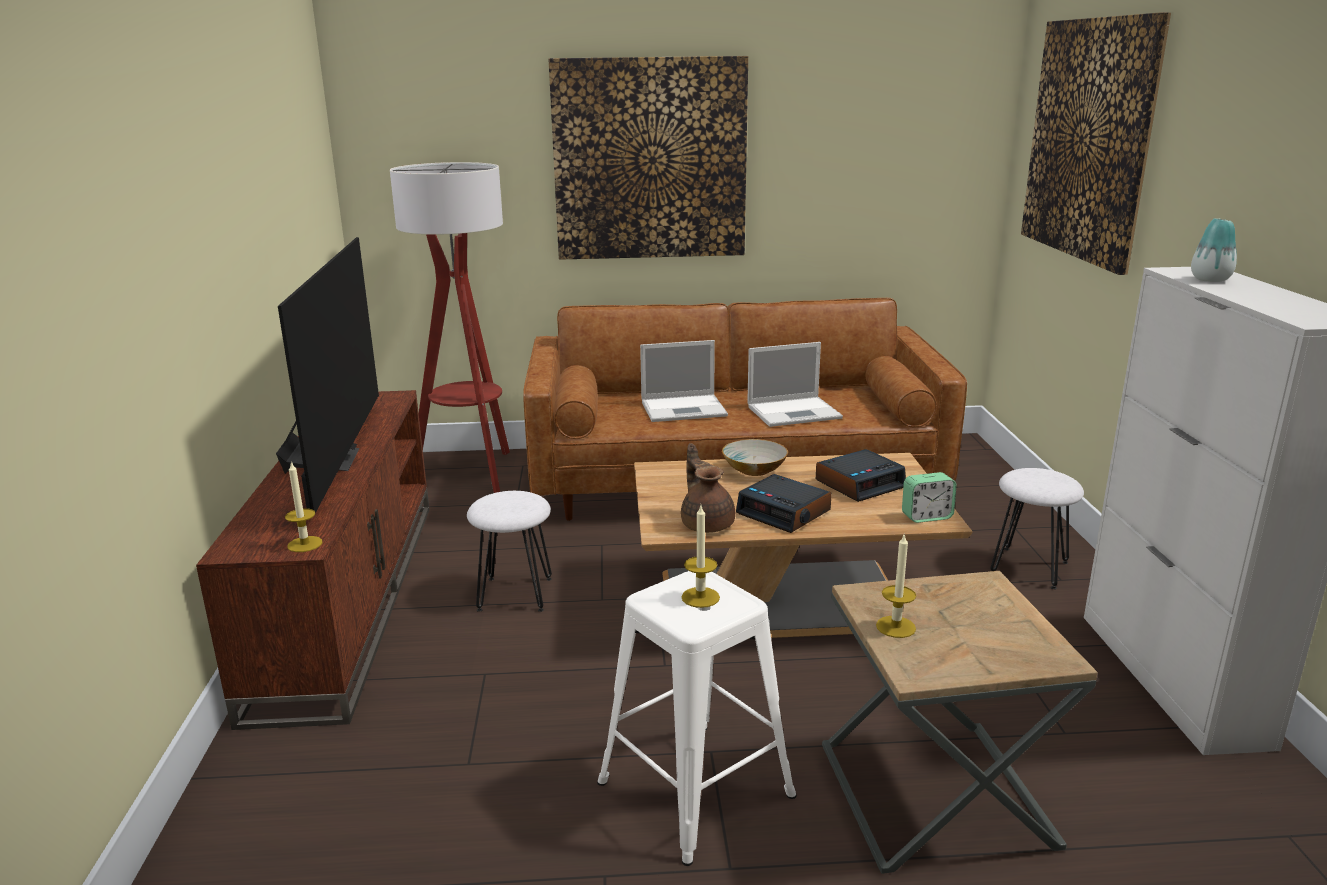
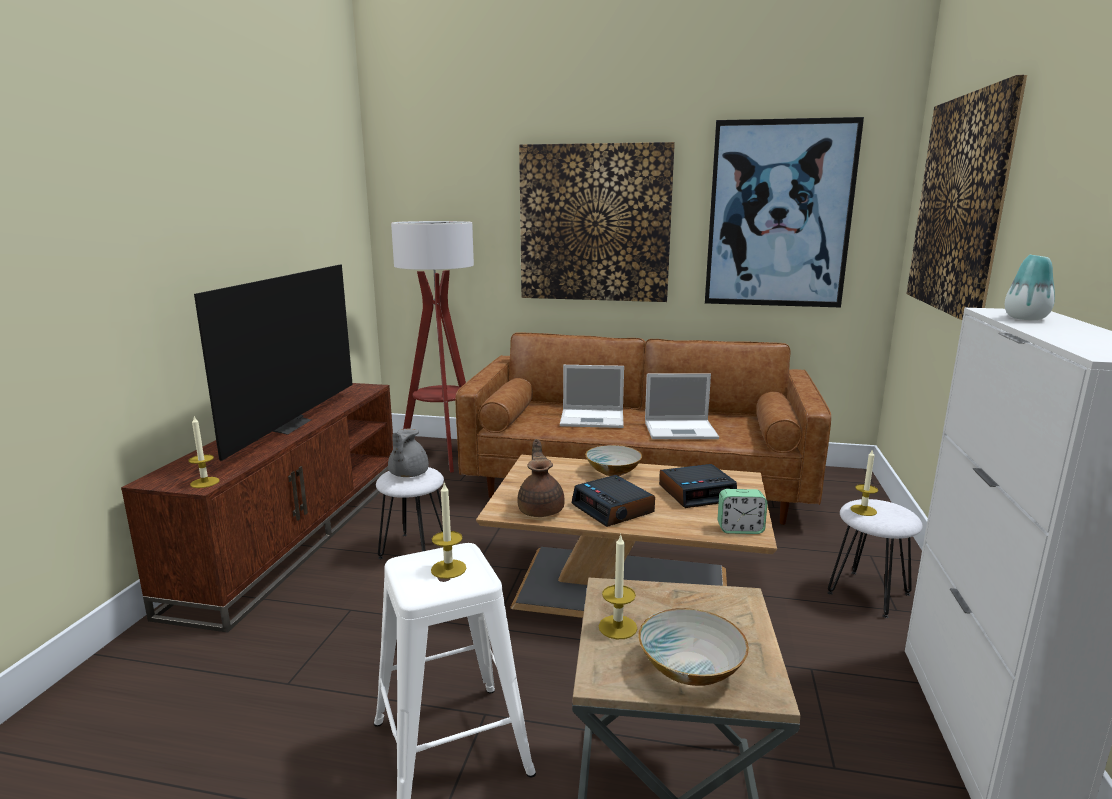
camera: 15 degrees right, 5 degrees down
none -> grey teapot [388,429,429,477]
none -> bowl [638,608,749,686]
none -> picture [705,117,864,307]
none -> candle [851,449,878,516]

